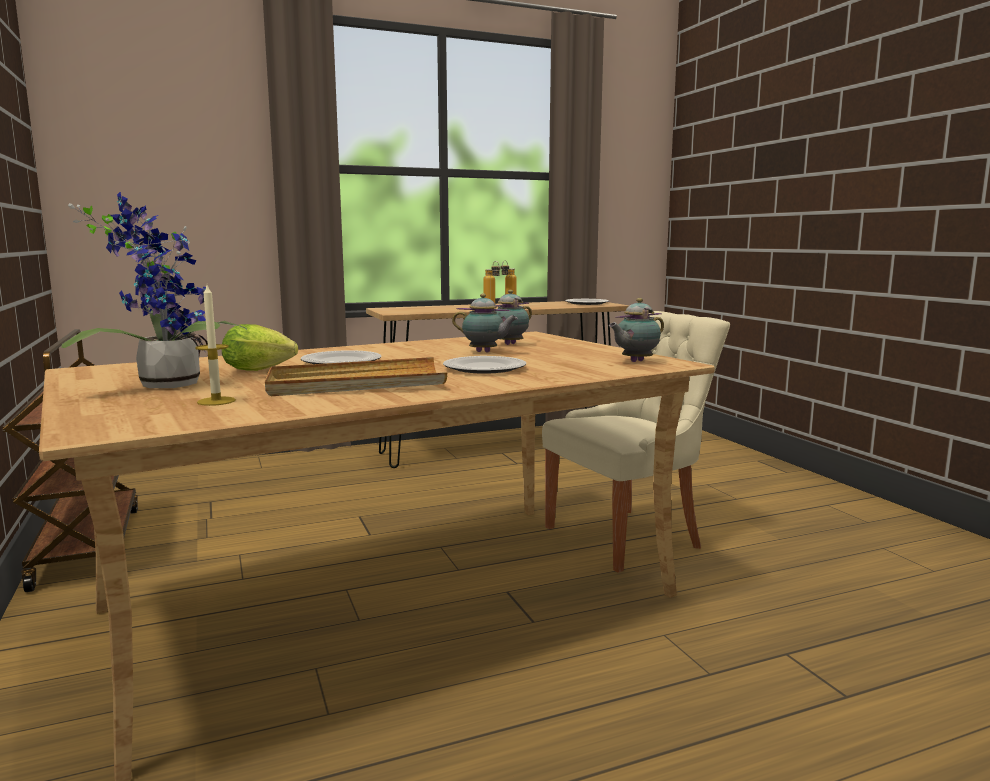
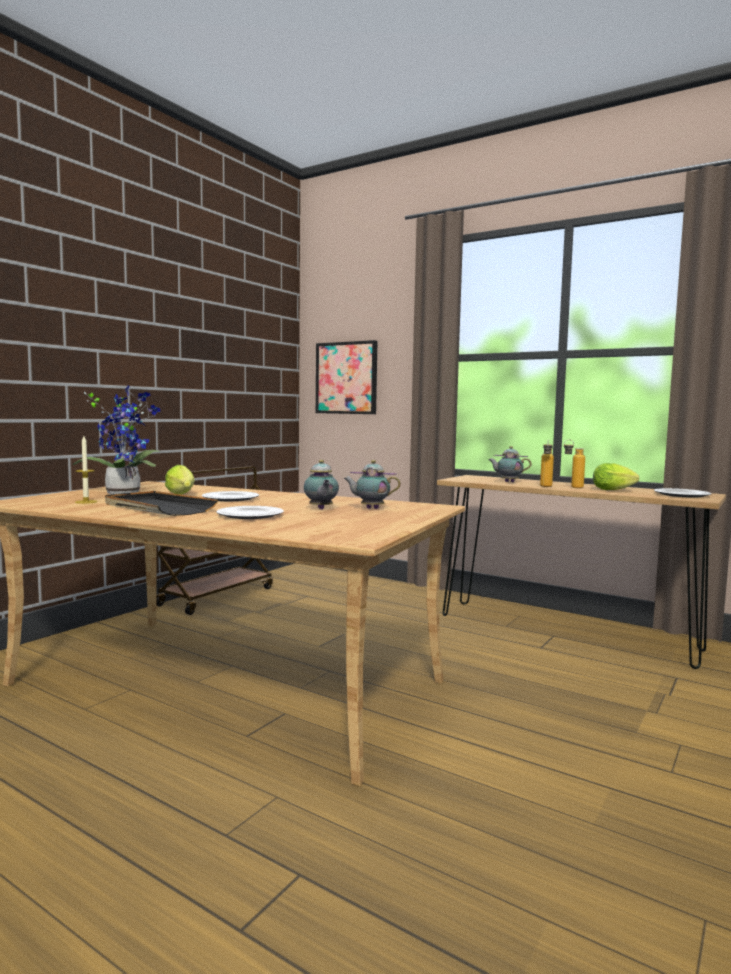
camera: 55 degrees right, 5 degrees down
beige tray [265,357,447,396] -> black tray [105,491,218,516]
beige chair [542,311,730,573] -> none
teapot [609,298,664,362] -> teapot moved to [489,446,532,482]
none -> picture [316,340,377,414]
none -> lettuce [593,463,639,490]

